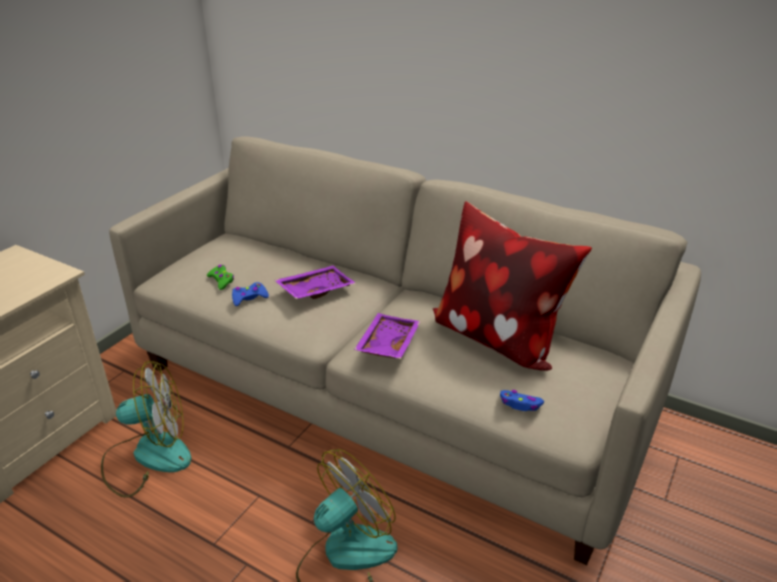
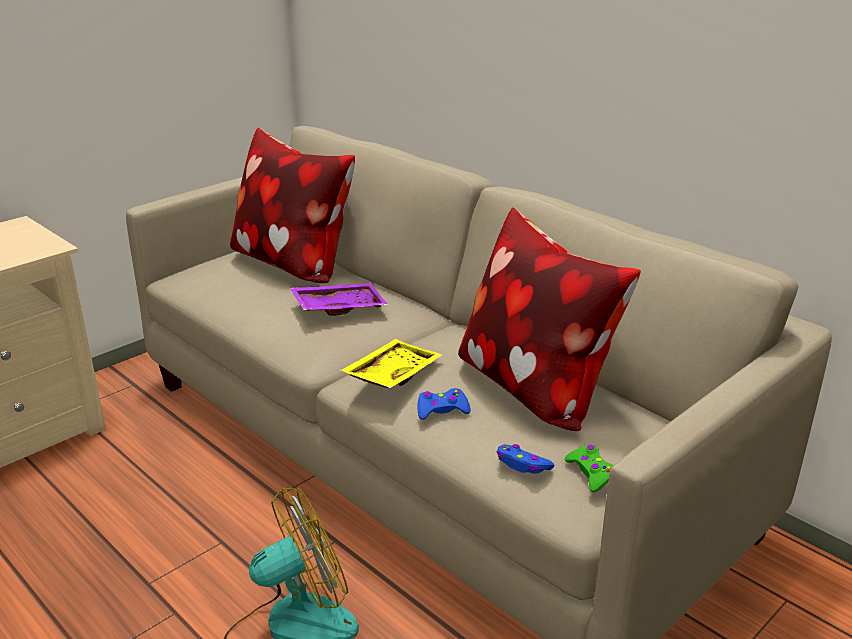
camera: 15 degrees right, 5 degrees down
fan [101,361,192,498] -> none
green game controller [207,265,234,290] -> green game controller moved to [565,445,613,492]
blue game controller [232,282,269,306] -> blue game controller moved to [417,388,471,420]
purple tray [354,313,421,359] -> yellow tray [340,339,442,388]
none -> pillow [230,128,355,283]

